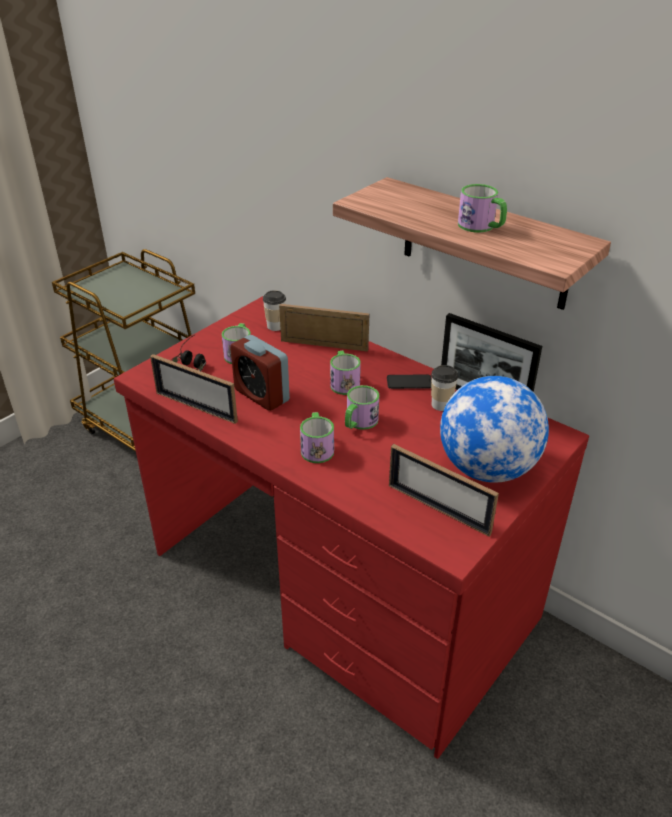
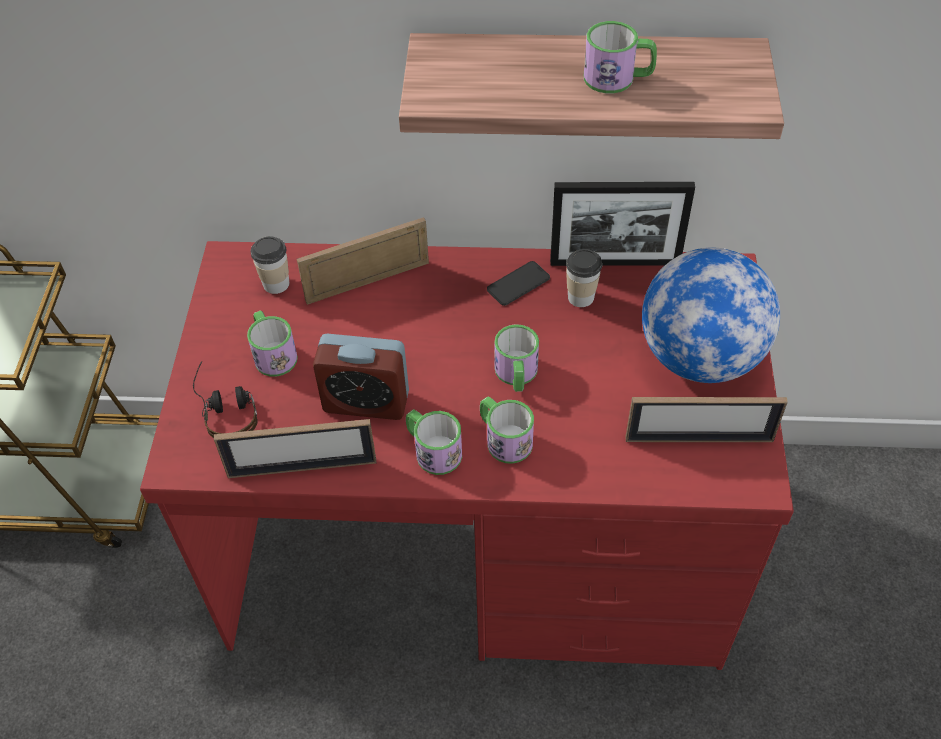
camera: 35 degrees left, 15 degrees up
mug [330,351,361,395] -> mug moved to [406,409,462,475]

